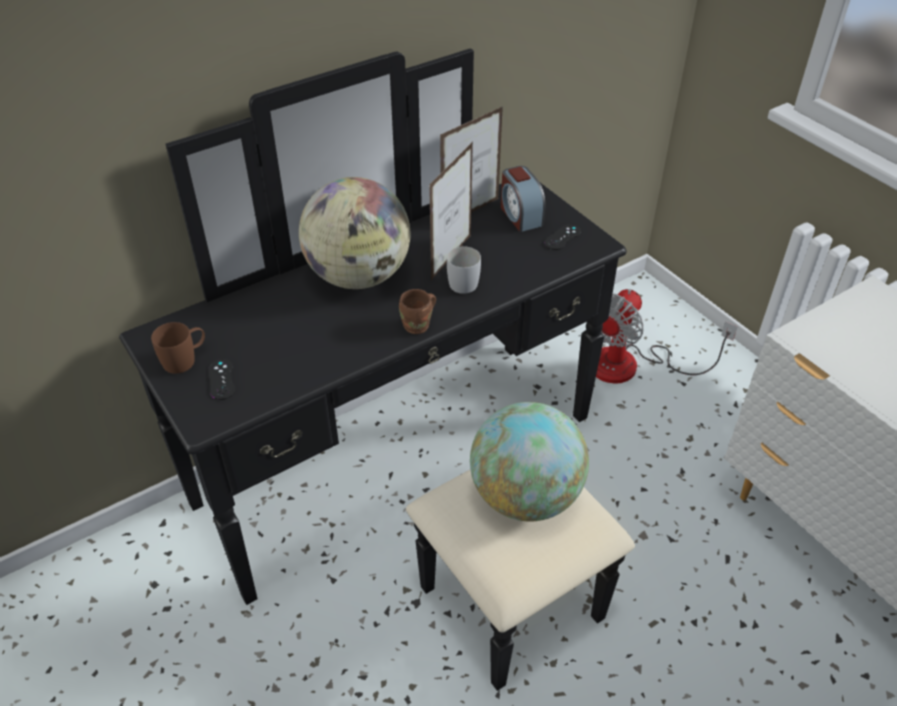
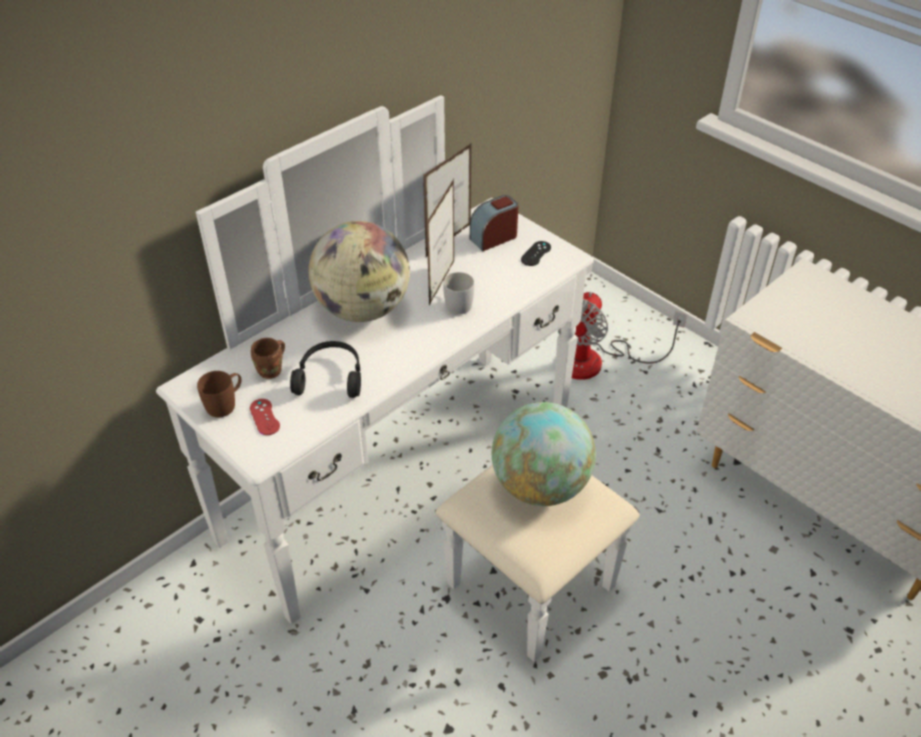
camera: 10 degrees left, 0 degrees up
black dresser [119,48,635,691] -> white dresser [156,95,640,662]
black game controller [208,359,236,400] -> red game controller [250,399,280,435]
brown mug [399,289,436,334] -> brown mug moved to [251,338,285,379]
alarm clock [501,166,545,232] -> alarm clock turned 90 degrees clockwise [470,195,519,251]
none -> black headphones [290,341,361,398]

